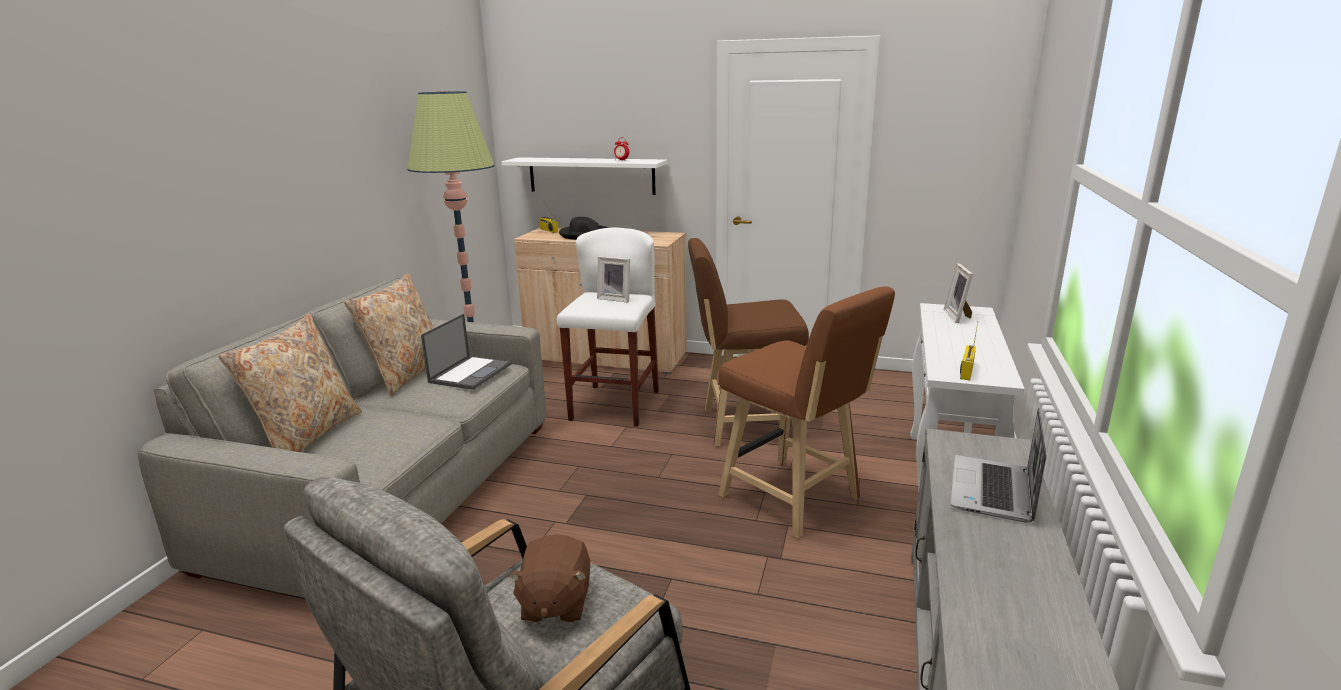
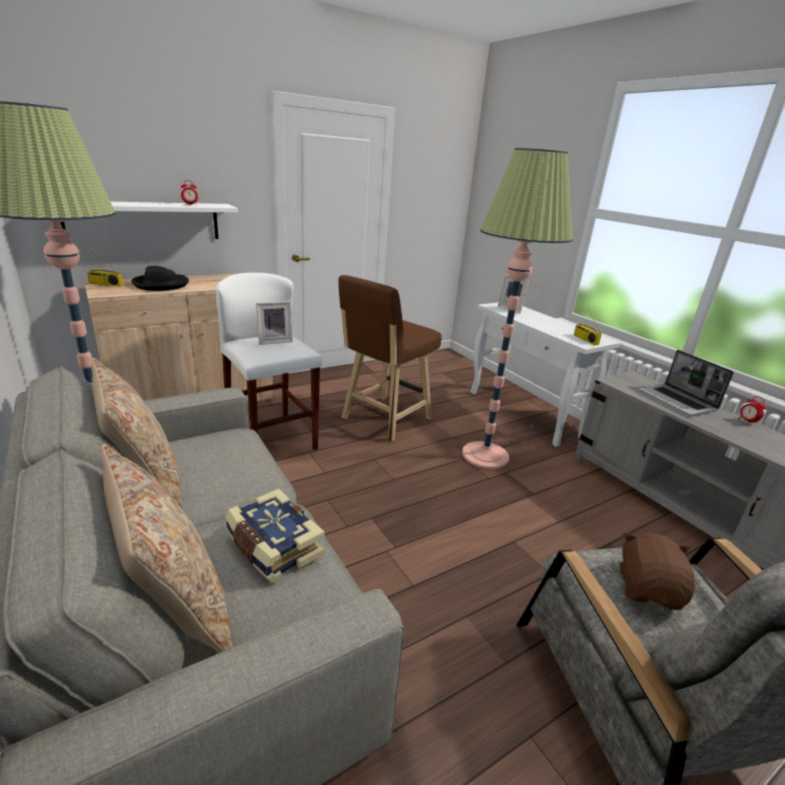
camera: 50 degrees left, 5 degrees up
laptop [421,314,512,390] -> none
brown plush toy [508,534,590,623] -> brown plush toy turned 120 degrees counterclockwise [620,533,695,610]
brown stool [718,286,895,539] -> floor lamp [462,148,573,469]
none -> book [225,489,325,583]
none -> alarm clock [738,396,766,425]

